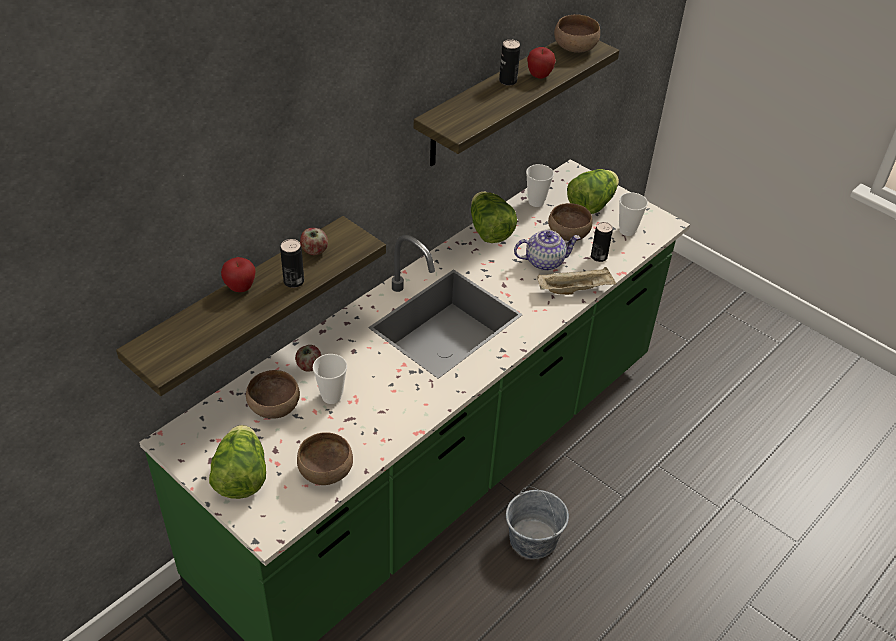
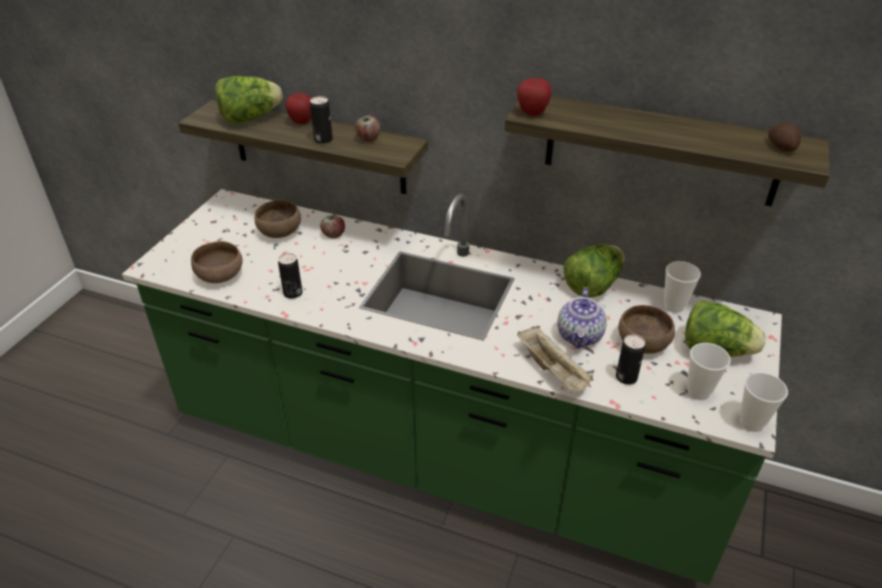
camera: 70 degrees right, 5 degrees down
lettuce [209,425,266,499] -> lettuce moved to [215,76,283,124]
cup [313,354,347,404] -> cup moved to [740,372,788,432]
can [499,40,520,86] -> can moved to [278,253,302,299]
grey bucket [506,487,569,559] -> none
teapot [514,230,580,271] -> teapot turned 45 degrees clockwise [557,287,607,349]
apple [527,47,556,79] -> apple moved to [517,78,552,116]
brown bowl [554,14,600,53] -> potato [768,123,801,152]

